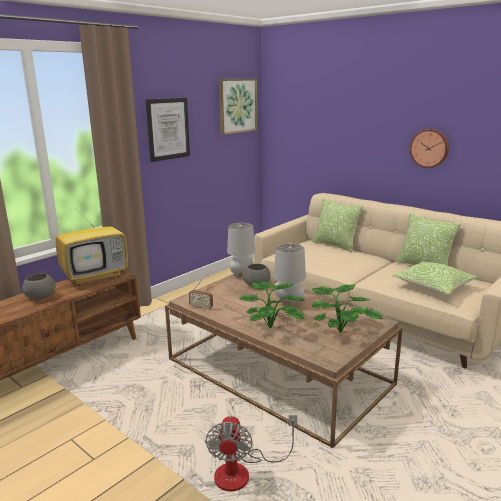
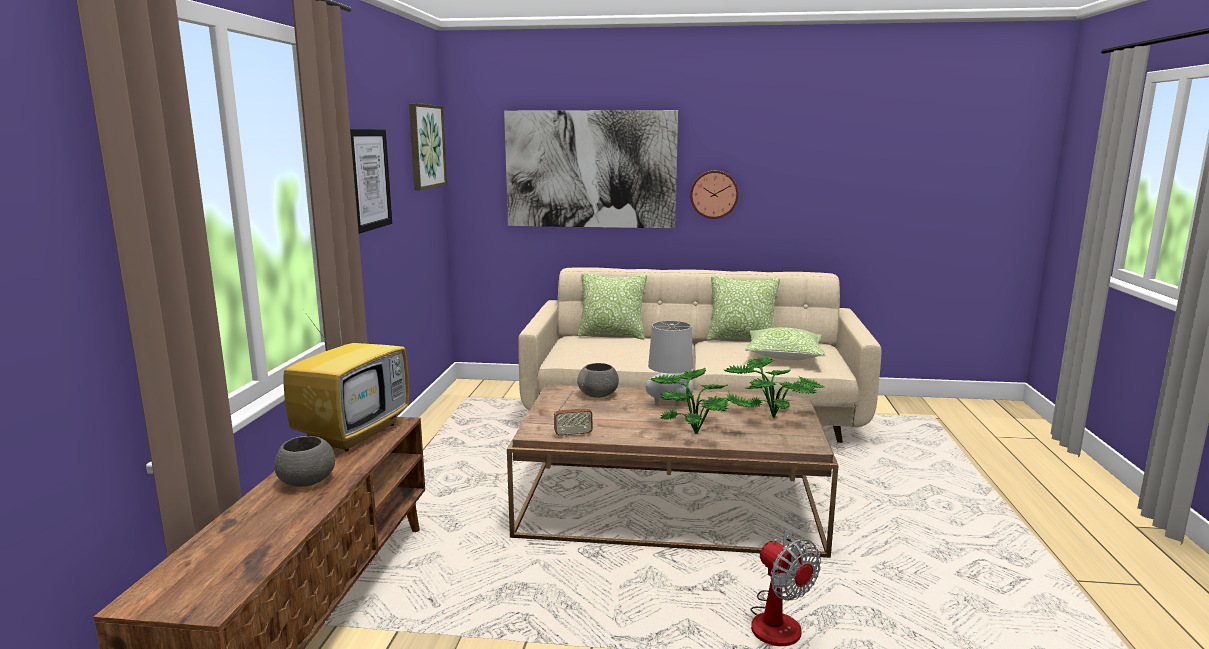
camera: 35 degrees left, 5 degrees down
grey table lamp [227,223,255,277] -> none
none -> picture [504,110,678,228]

